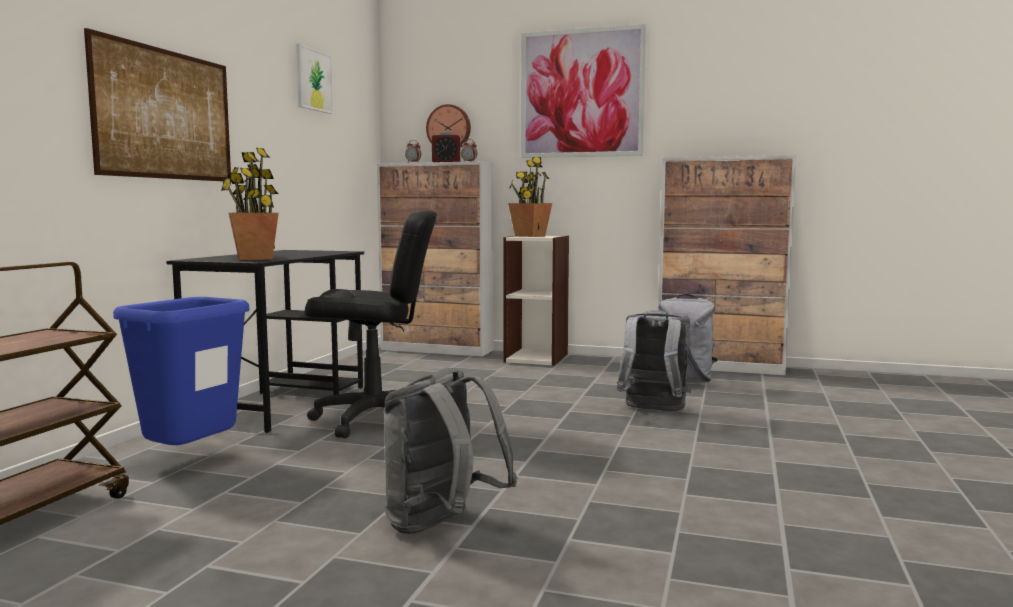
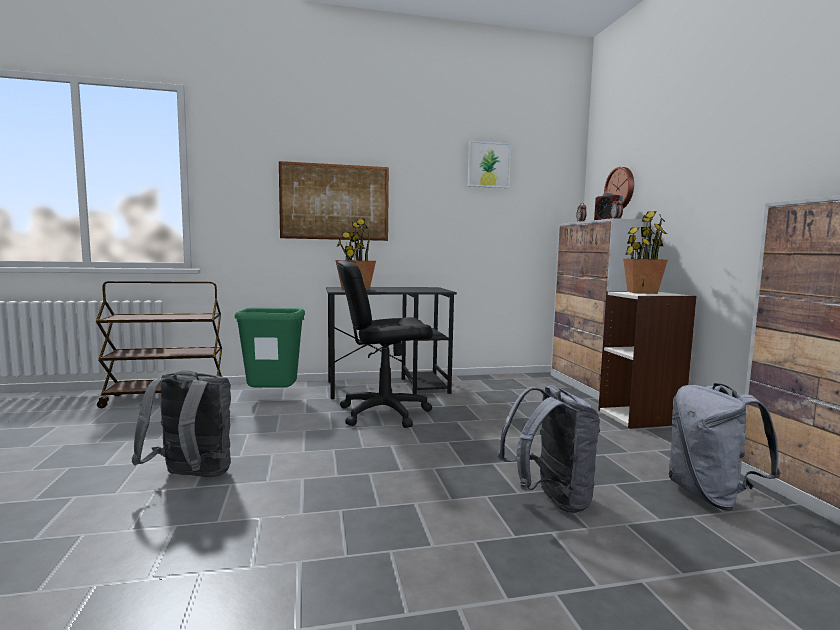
camera: 60 degrees right, 0 degrees up
blue trash can [113,297,250,445] -> green trash can [235,308,305,388]
black office chair [305,210,437,438] -> black office chair turned 105 degrees clockwise [337,260,433,428]
picture [521,24,646,158] -> none

